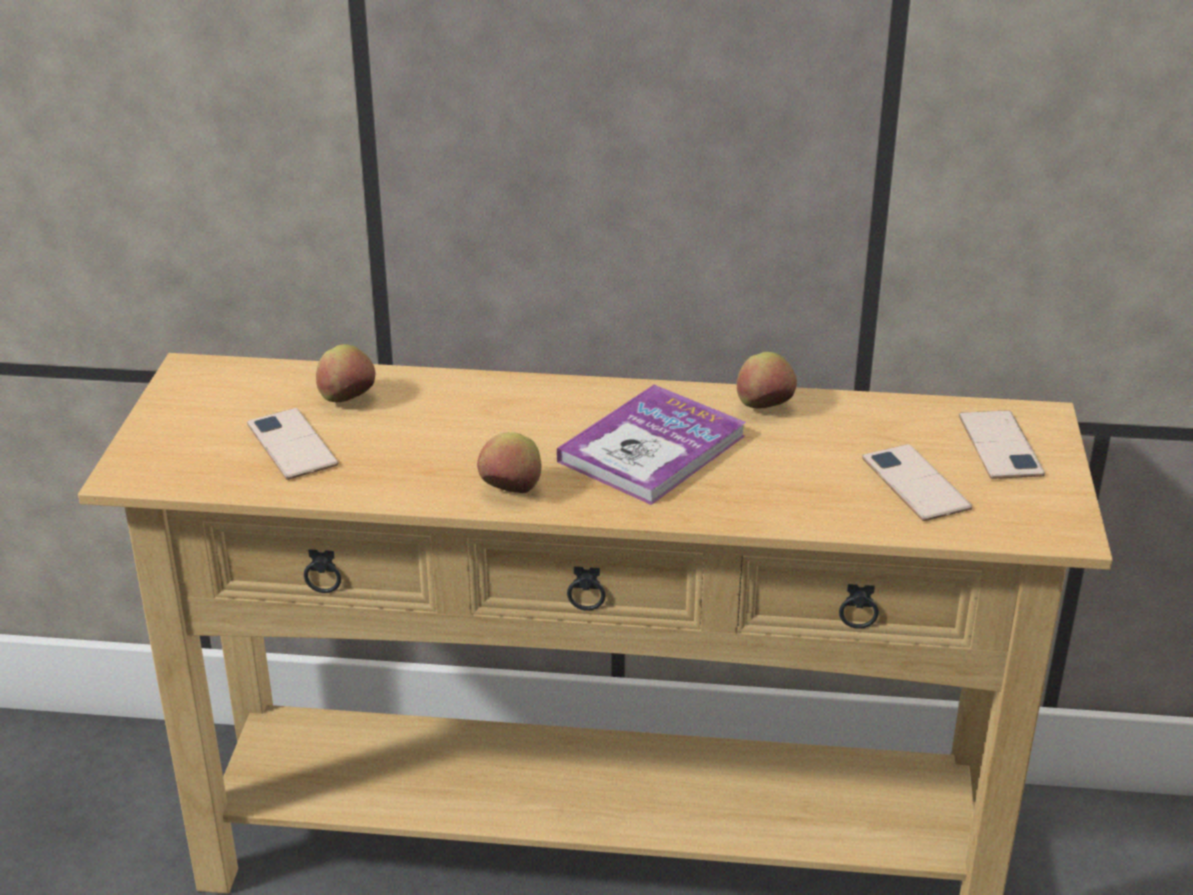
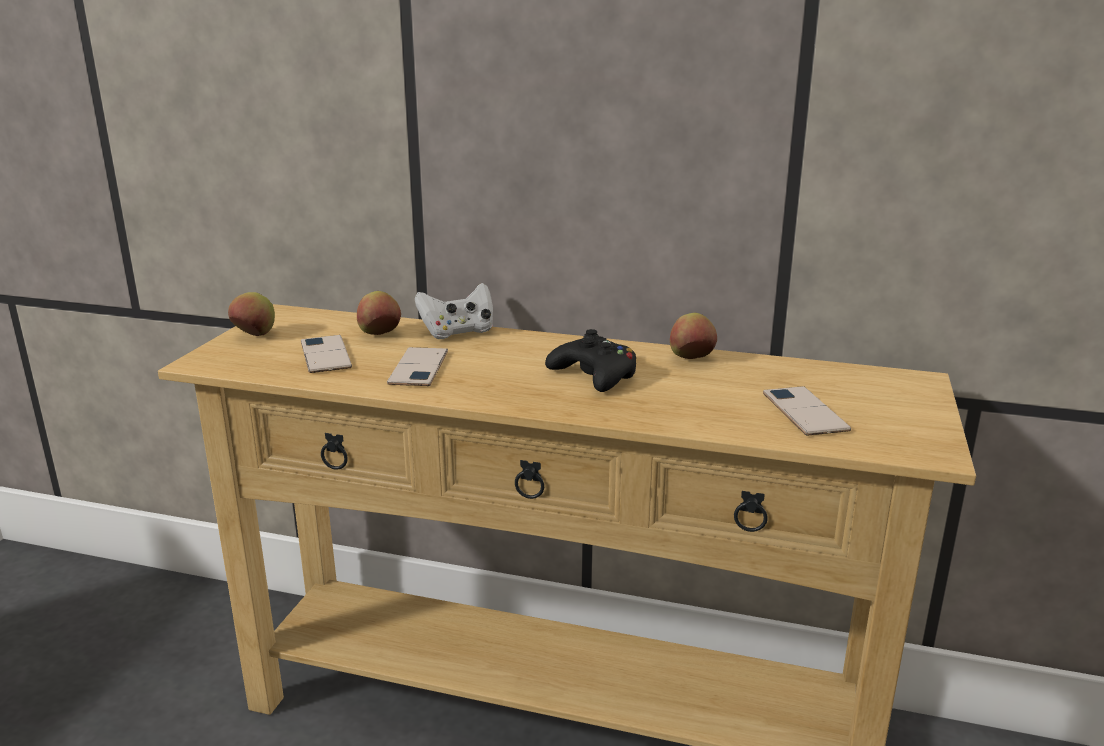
camera: 10 degrees right, 10 degrees down
apple [477,432,541,493] -> apple moved to [228,292,275,336]
book [557,385,746,505] -> black game controller [545,329,636,392]
phone [959,410,1045,479] -> phone moved to [387,347,448,386]
none -> white game controller [415,283,493,339]

